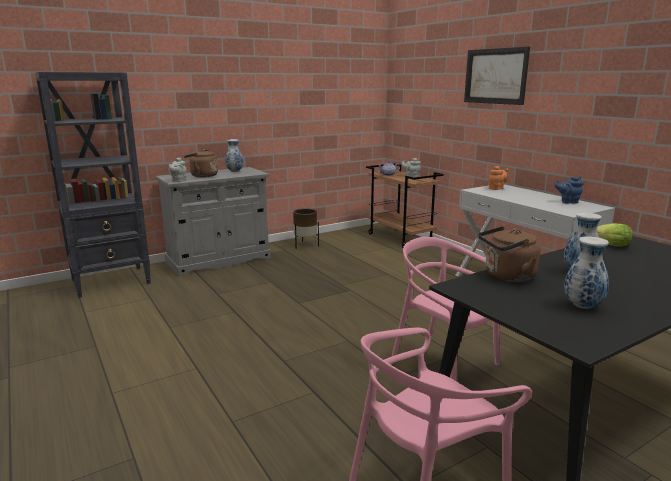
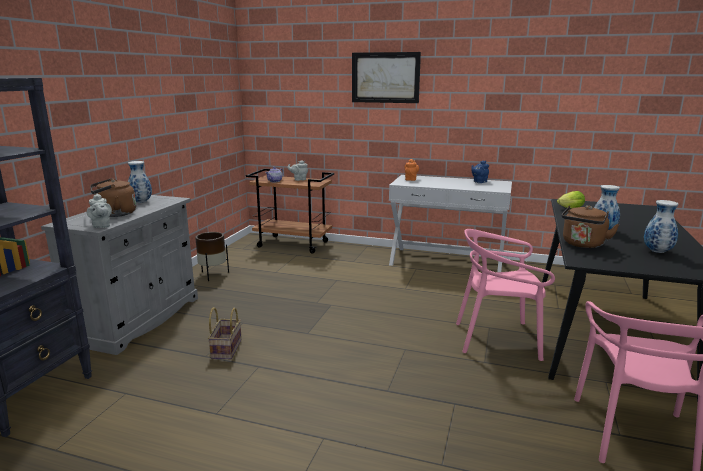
camera: 40 degrees left, 0 degrees up
none -> basket [208,307,242,359]

